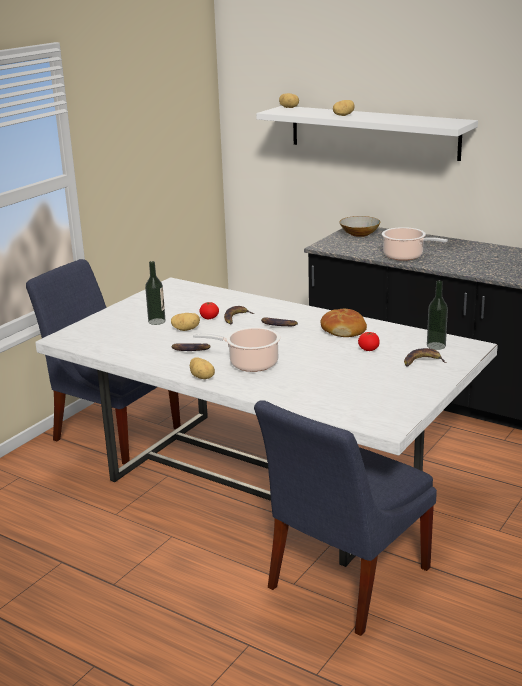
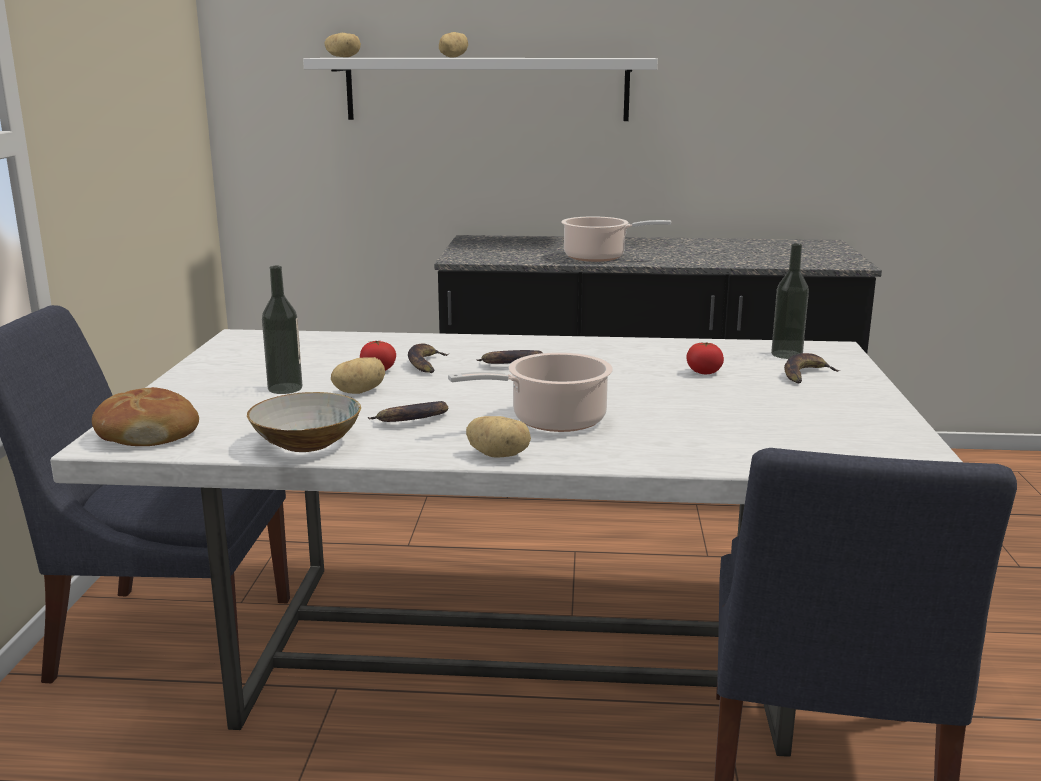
camera: 30 degrees left, 5 degrees down
bread [320,309,367,337] -> bread moved to [92,387,199,446]
bowl [339,216,381,237] -> bowl moved to [247,392,361,452]

